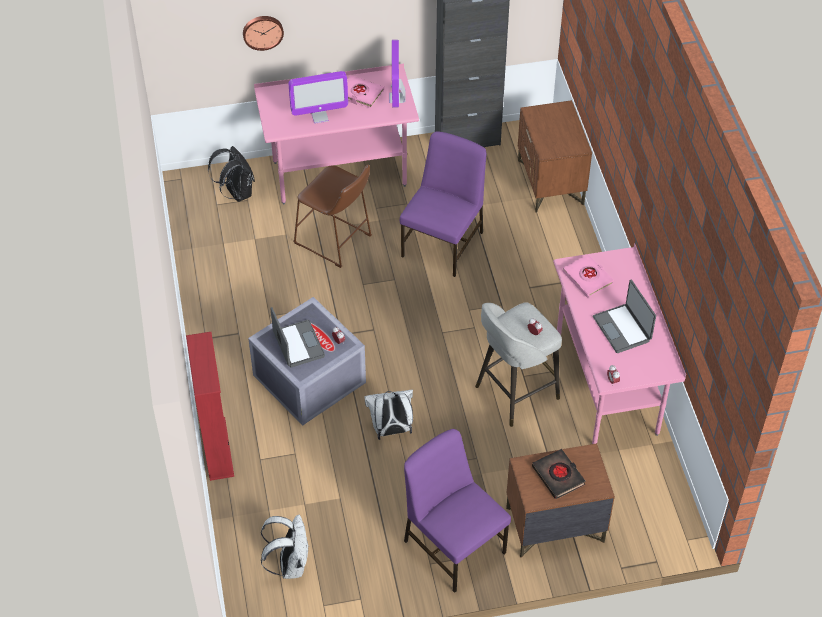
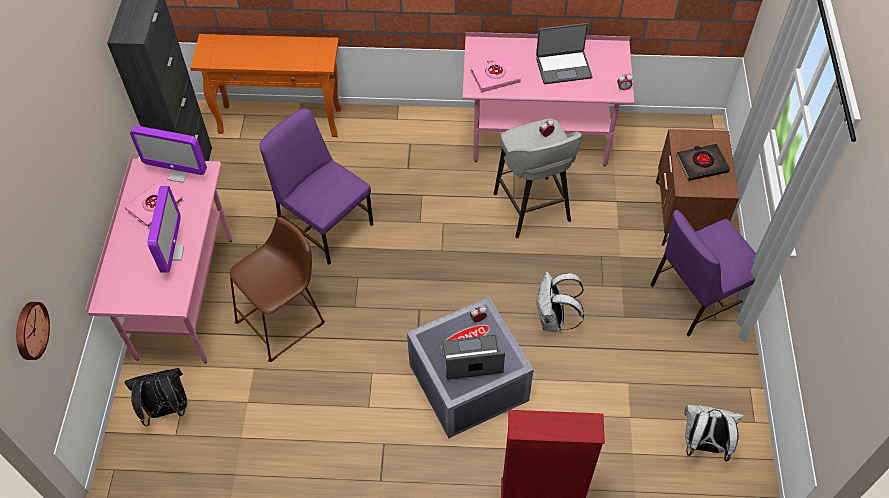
camera: 75 degrees left, 5 degrees up
wall clock [243,16,284,51] -> wall clock moved to [16,302,50,360]
brown nightstand [518,100,592,213] -> orange console table [190,34,341,137]

